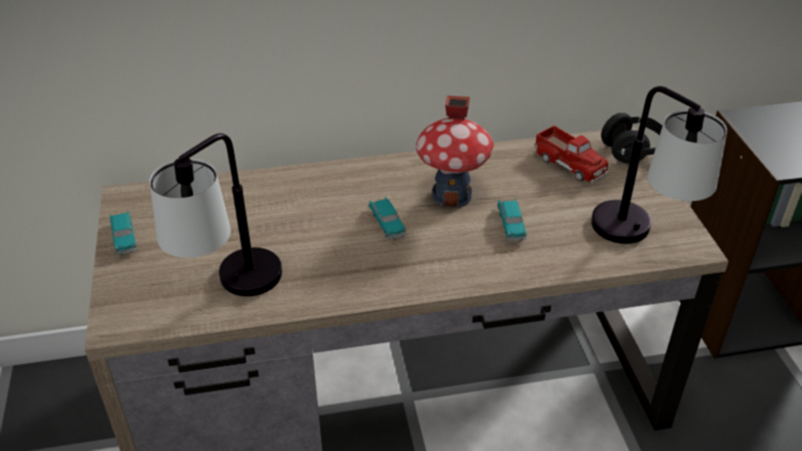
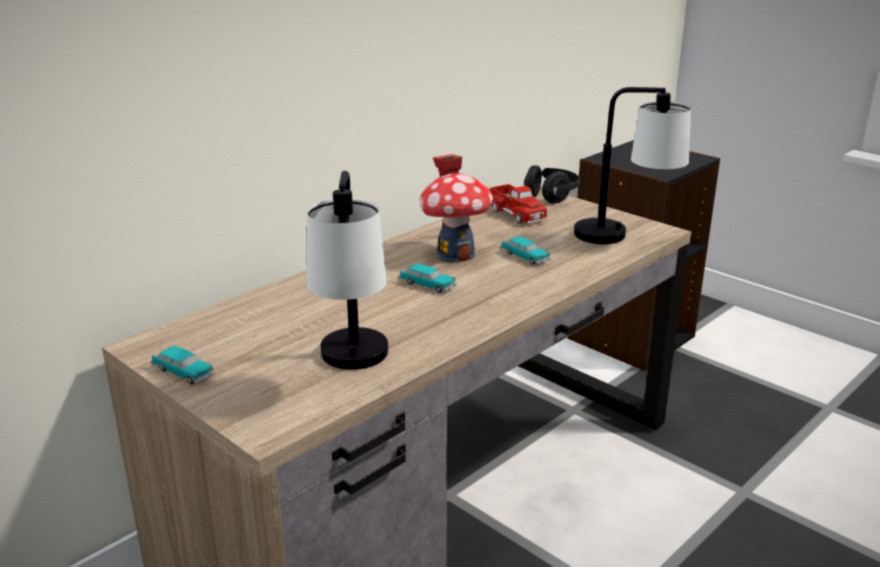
camera: 35 degrees left, 15 degrees down
toy truck [534,125,610,183] -> toy truck turned 45 degrees clockwise [490,184,548,224]

